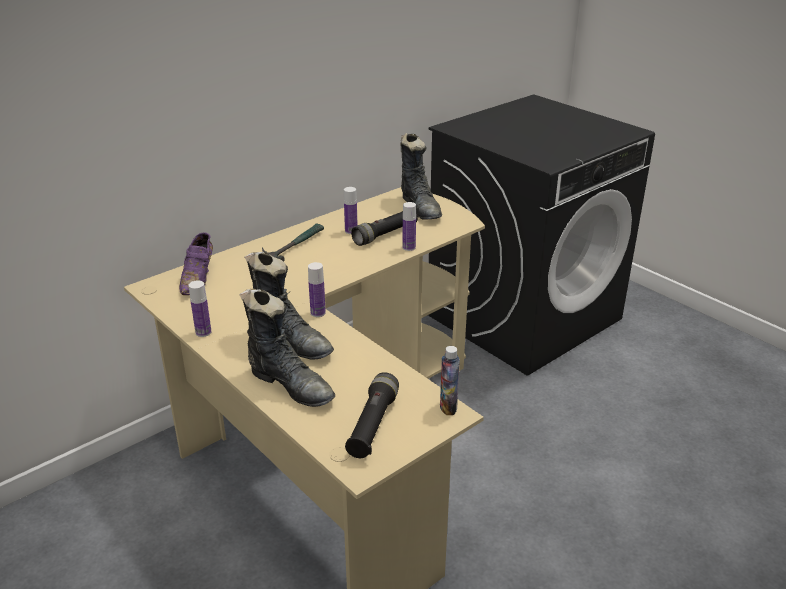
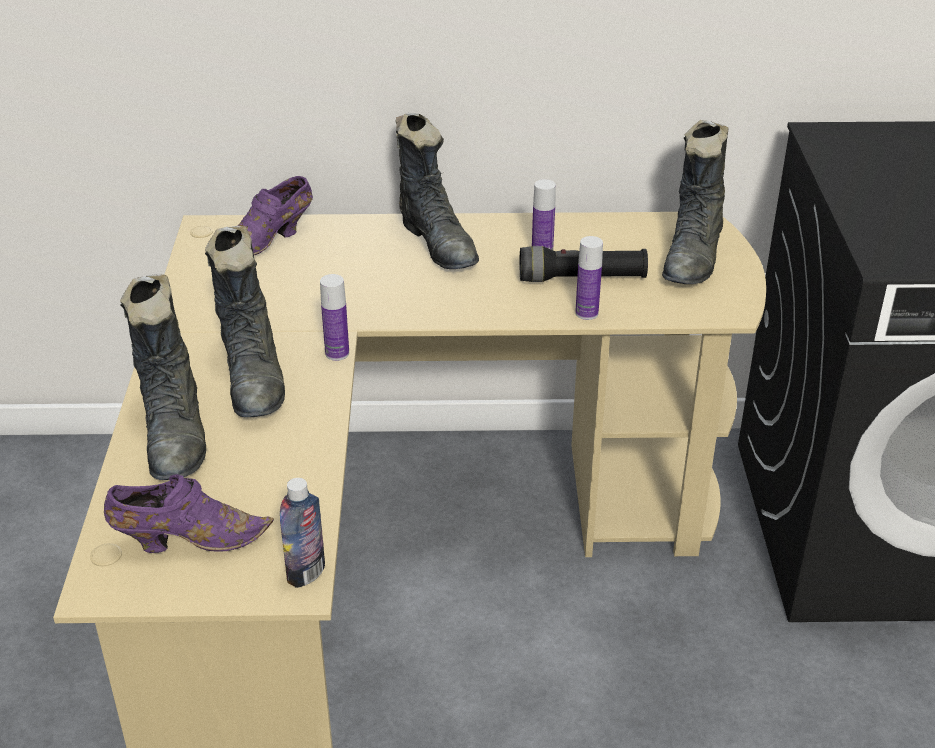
camera: 40 degrees right, 5 degrees up
bottle [189,280,212,337] -> none
hammer [262,224,324,262] -> black boot [396,113,479,269]
black flashlight [345,372,399,458] -> purple shoe [104,474,274,553]

